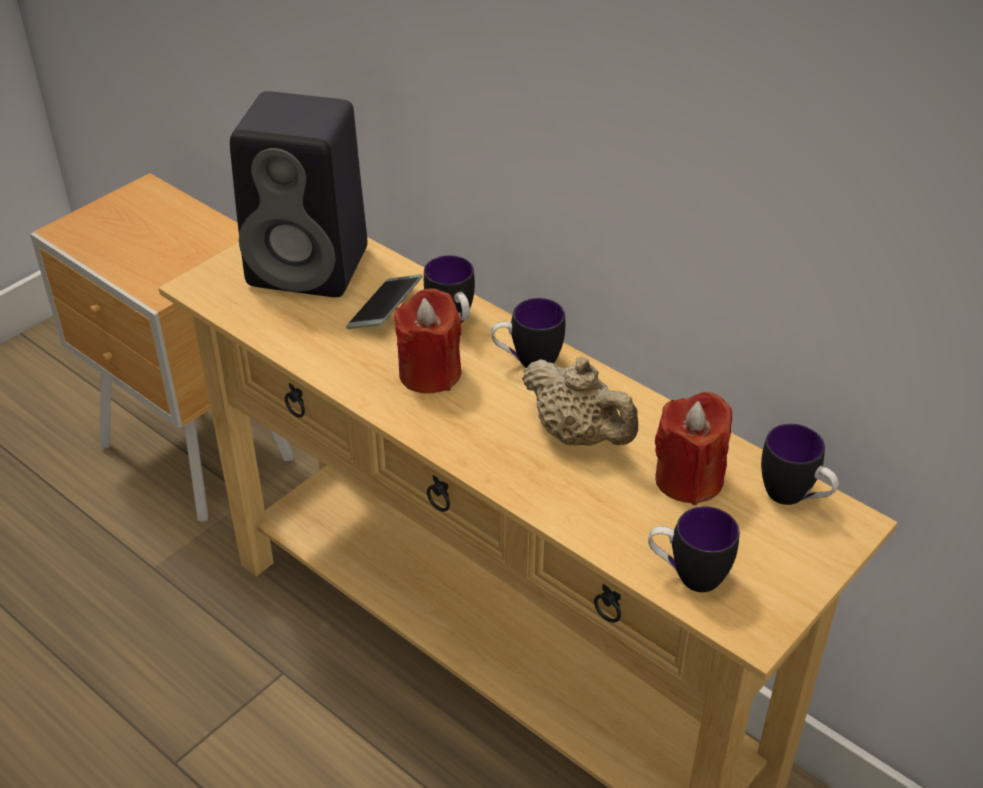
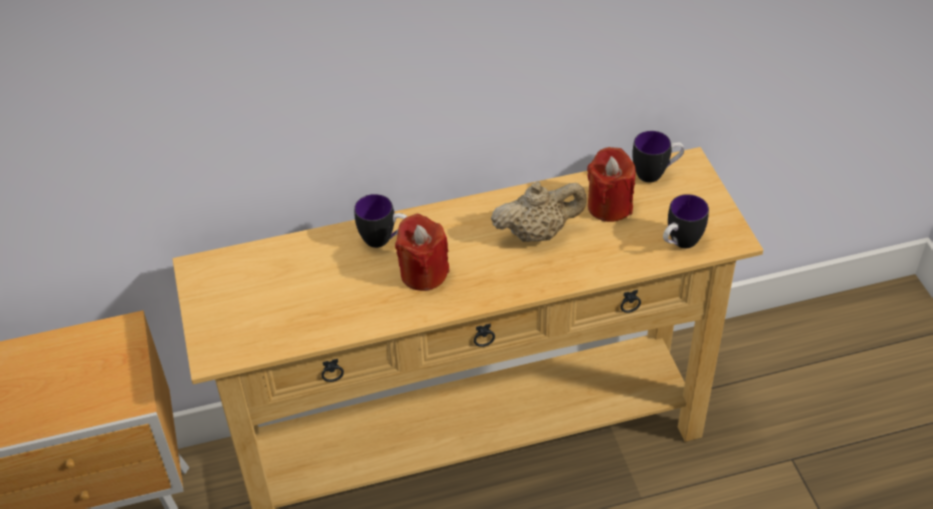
camera: 55 degrees left, 5 degrees up
black speaker [230,91,367,297] -> none
phone [346,274,422,329] -> none
mug [491,298,565,368] -> none

